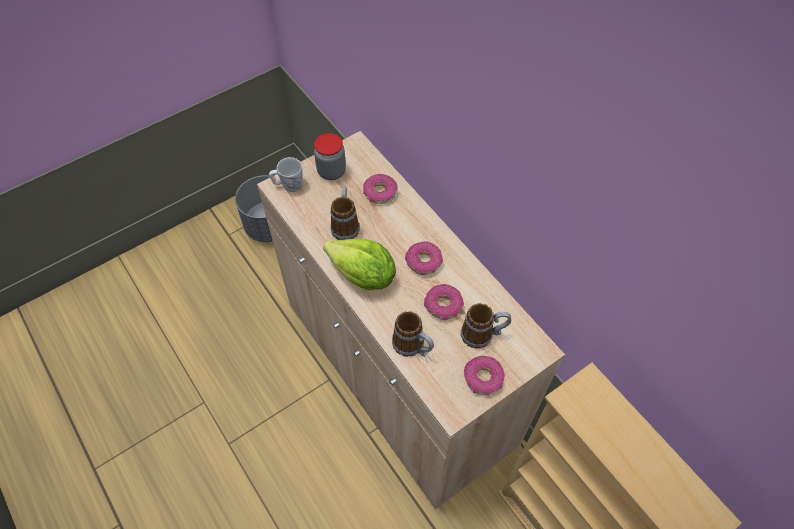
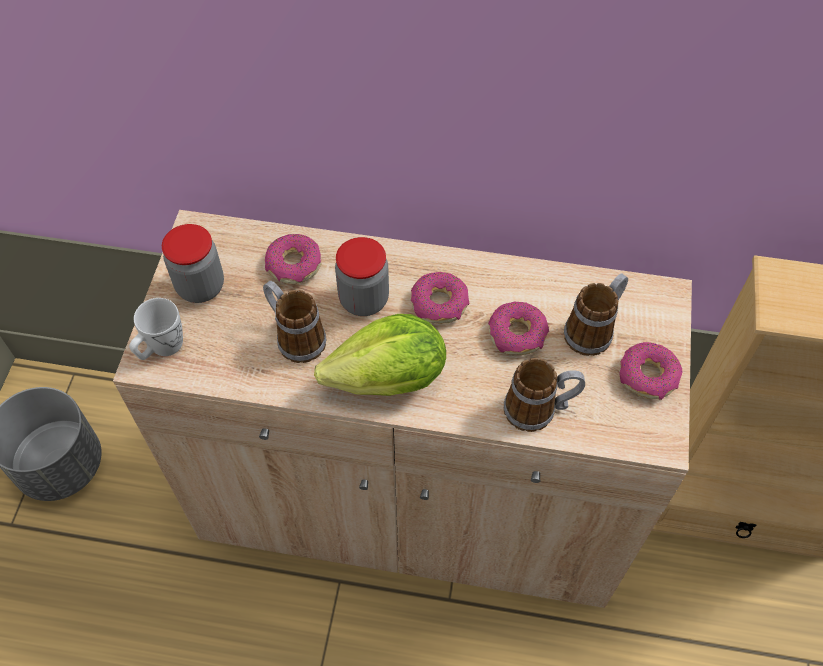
camera: 45 degrees left, 0 degrees up
none -> jar [335,237,389,316]

